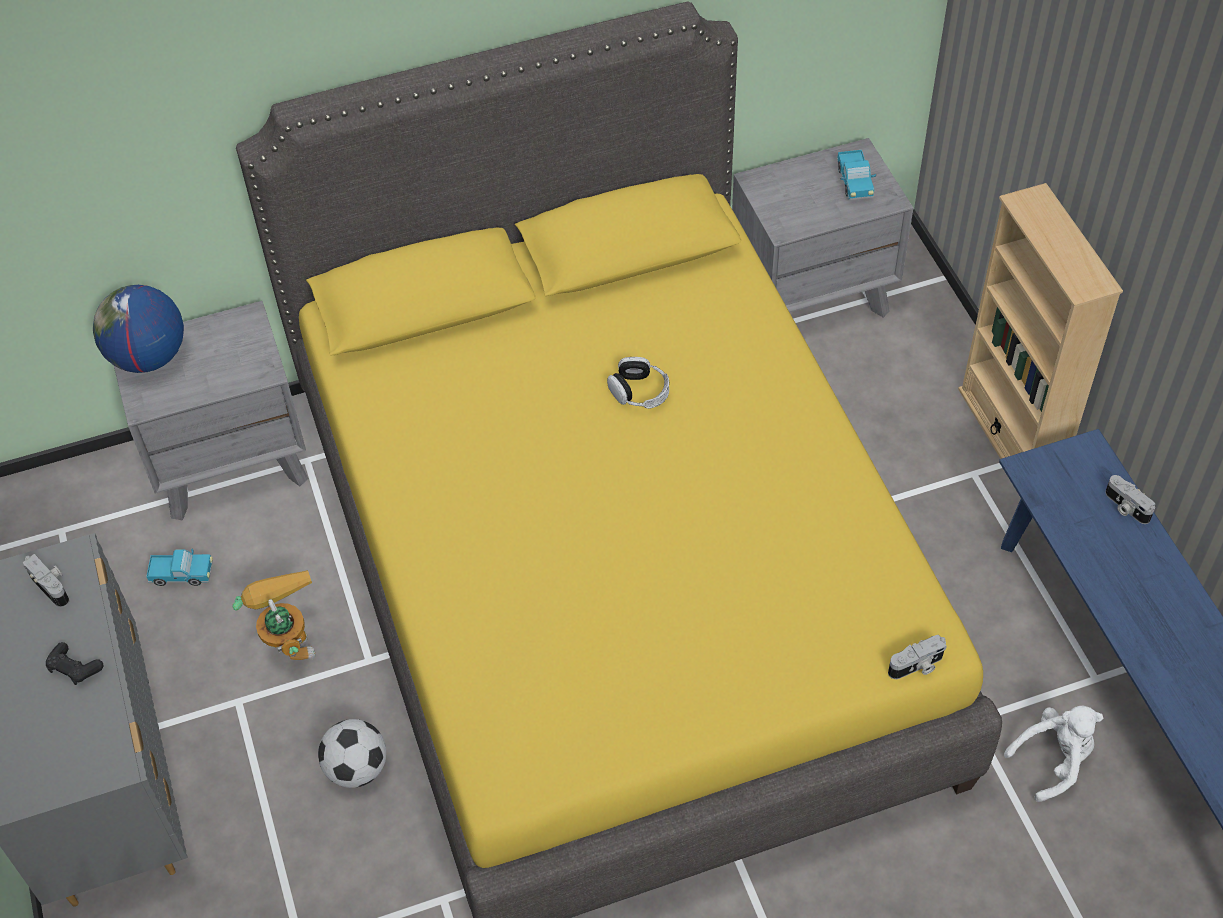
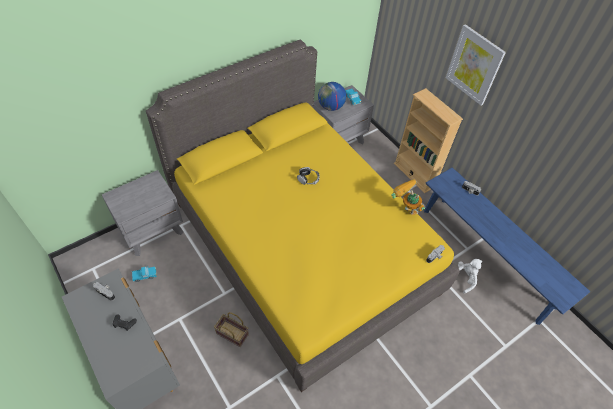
camera: 20 degrees left, 0 degrees up
globe [93,285,184,373] -> globe moved to [318,82,346,111]
toy robot [233,570,316,660] -> toy robot moved to [391,179,425,215]
football [318,719,387,788] -> basket [214,312,249,347]
none -> picture [446,24,506,105]

